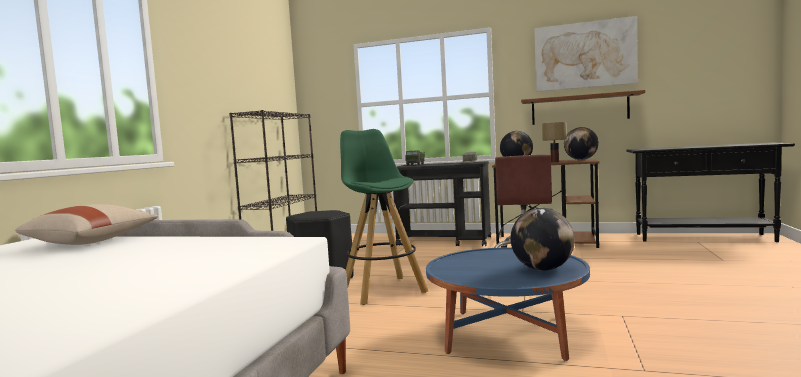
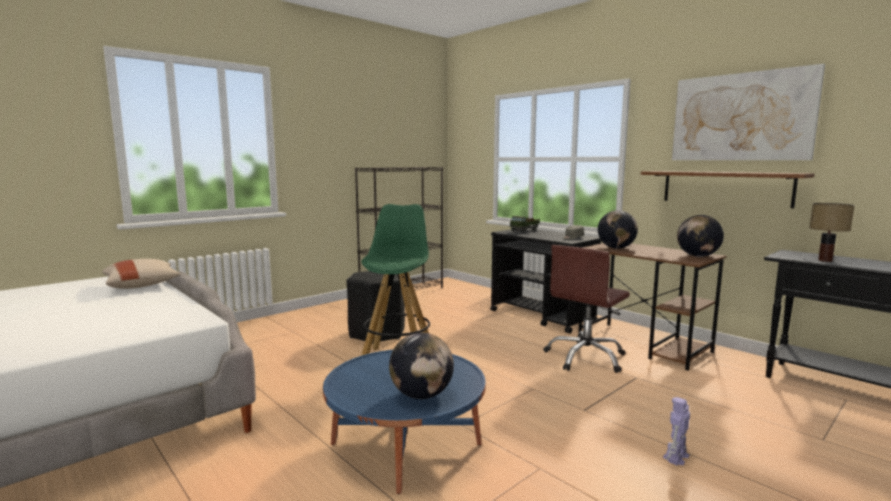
camera: 30 degrees right, 5 degrees up
table lamp [542,122,566,162] -> table lamp moved to [809,203,855,262]
none -> toy robot [663,397,690,466]

